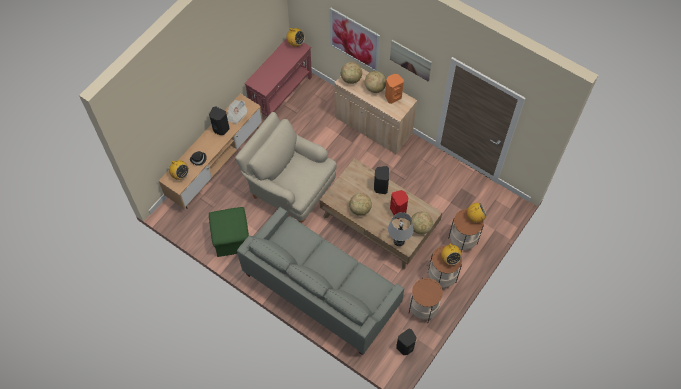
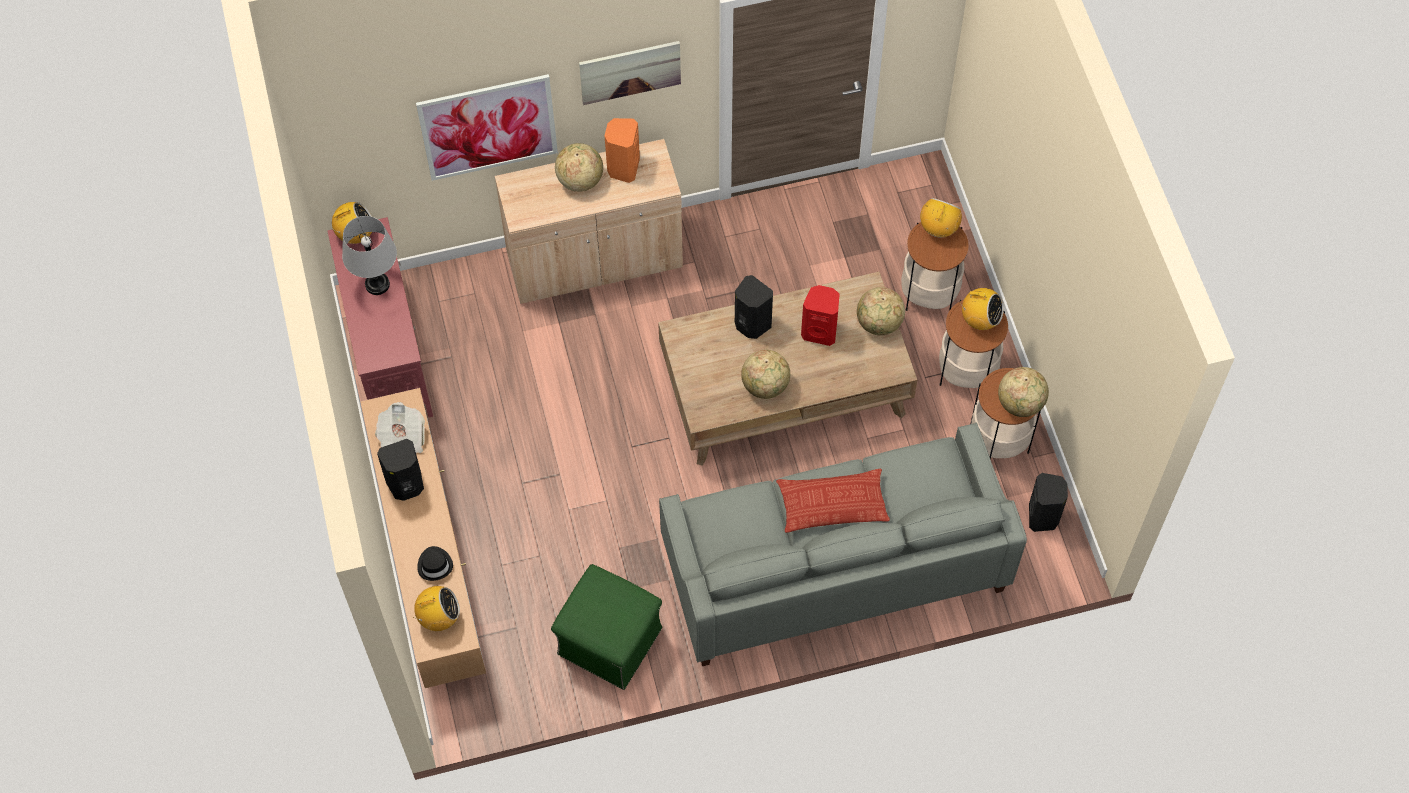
camera: 50 degrees left, 0 degrees up
beige armchair [235,112,336,222] -> none
globe [341,62,362,84] -> globe moved to [998,367,1049,417]
grey table lamp [388,212,414,246] -> grey table lamp moved to [342,216,397,295]
none -> pillow [776,469,890,533]

